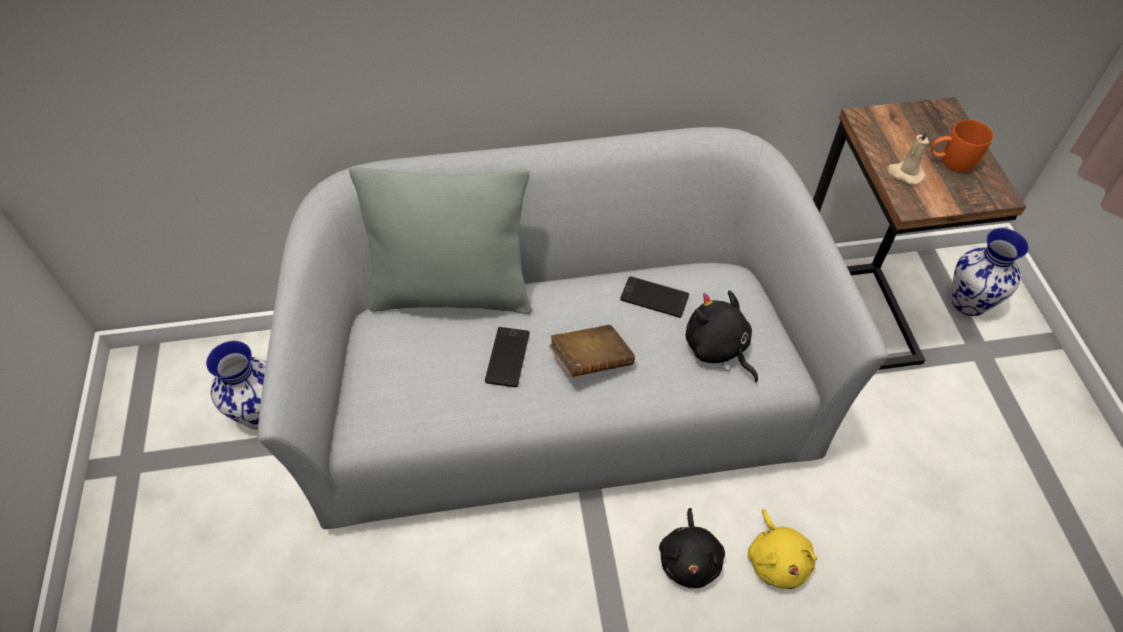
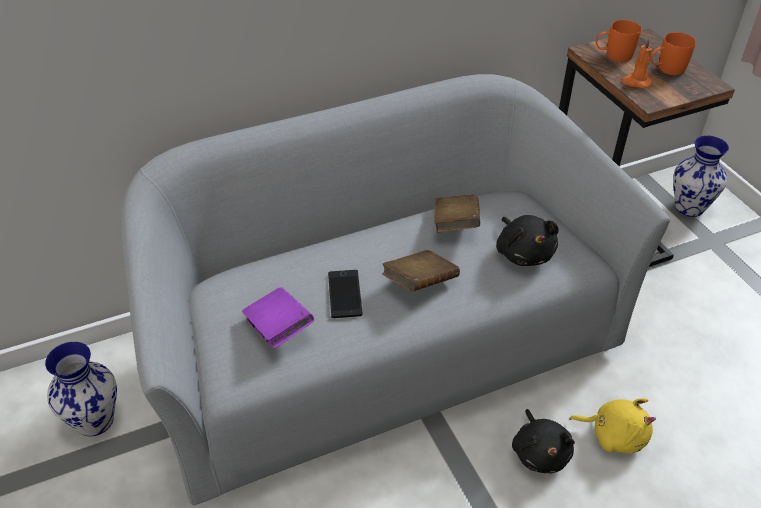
camera: 15 degrees left, 10 degrees down
grey pillow [349,166,532,314] -> none
phone [620,276,689,318] -> brown book [434,194,480,232]
black plush toy [686,290,758,382] -> black plush toy turned 150 degrees counterclockwise [496,215,559,266]
yellow plush toy [748,509,817,589] -> yellow plush toy turned 45 degrees counterclockwise [569,398,656,453]
beige candle [887,129,929,185] -> orange candle [621,38,652,88]
none -> purple book [242,287,314,348]
none -> orange mug [596,20,642,62]

